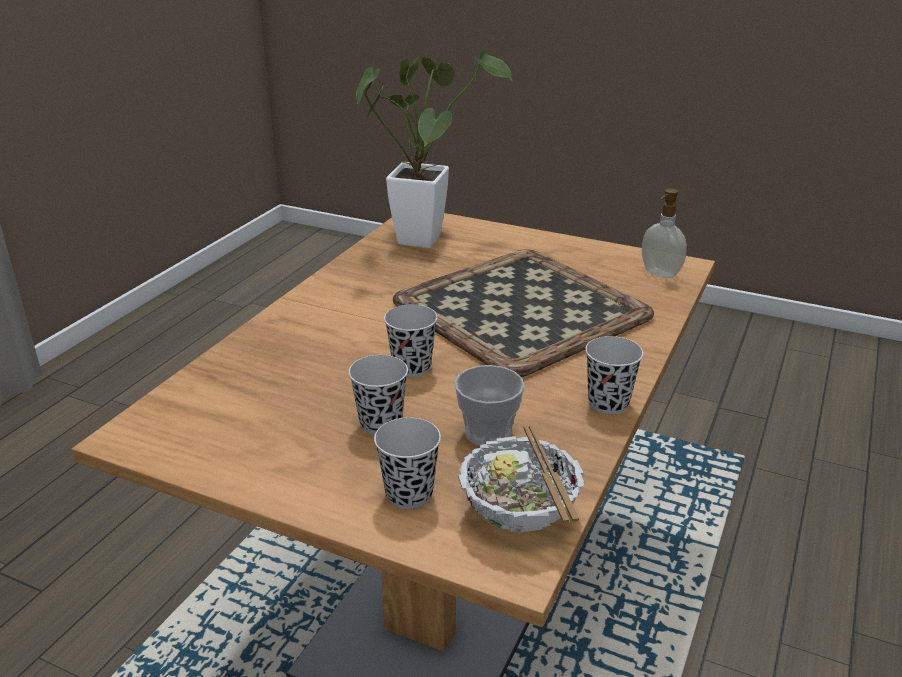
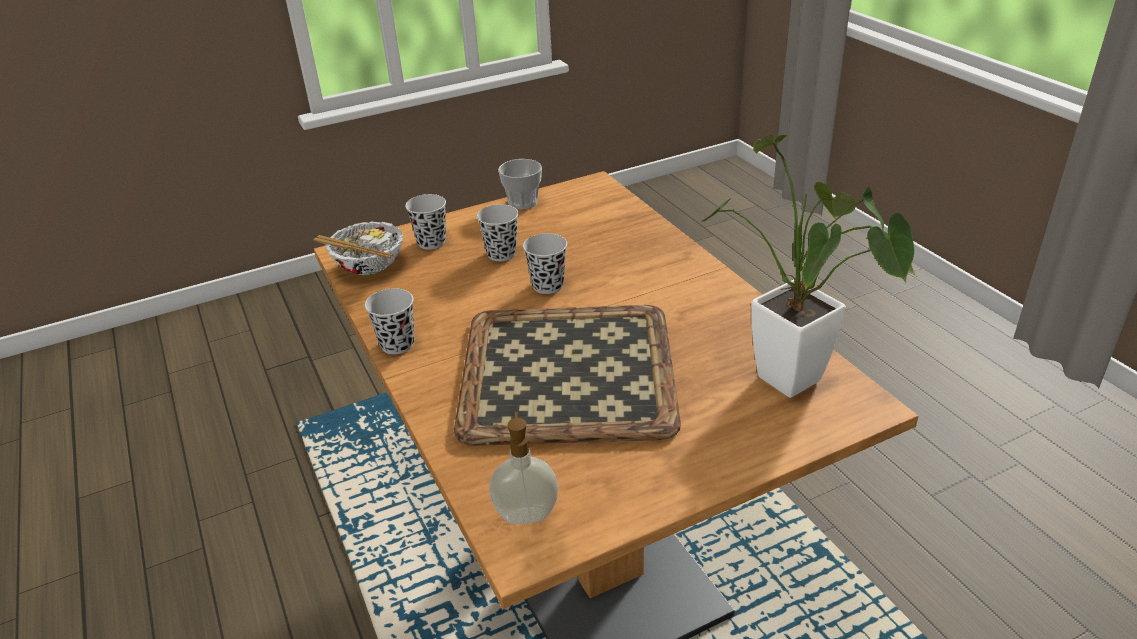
camera: 130 degrees right, 5 degrees up
cup [455,365,525,446] -> cup moved to [498,159,542,210]

